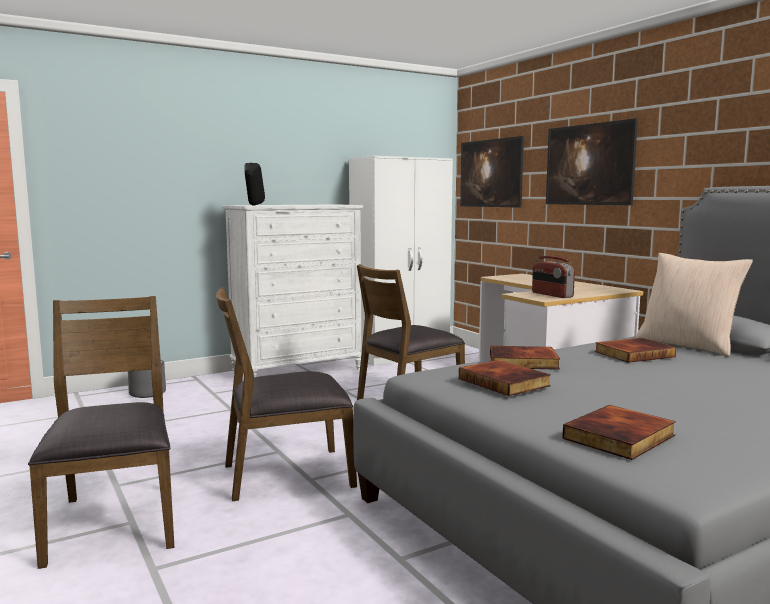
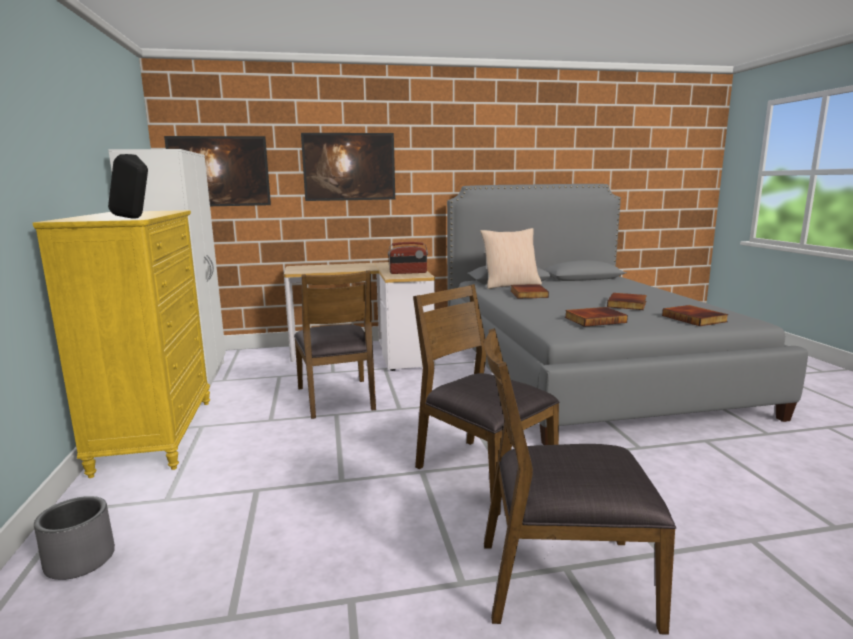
camera: 70 degrees left, 5 degrees up
brown chair [216,287,357,501] -> brown chair turned 135 degrees clockwise [413,284,560,516]
white dresser [223,204,363,377] -> yellow dresser [33,210,210,478]
book [490,346,560,370] -> book moved to [607,293,647,310]

